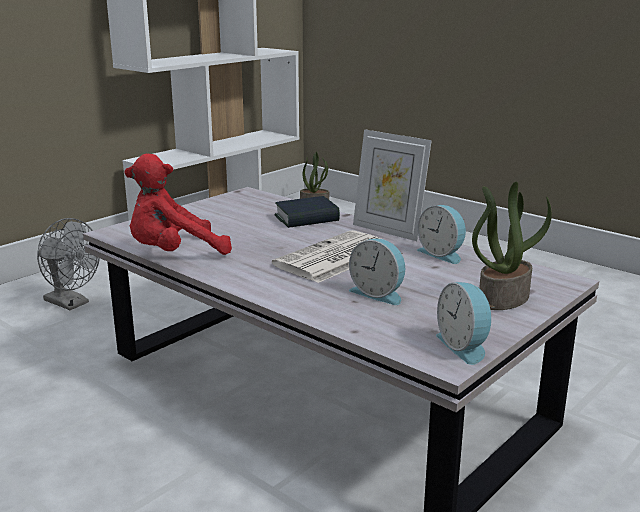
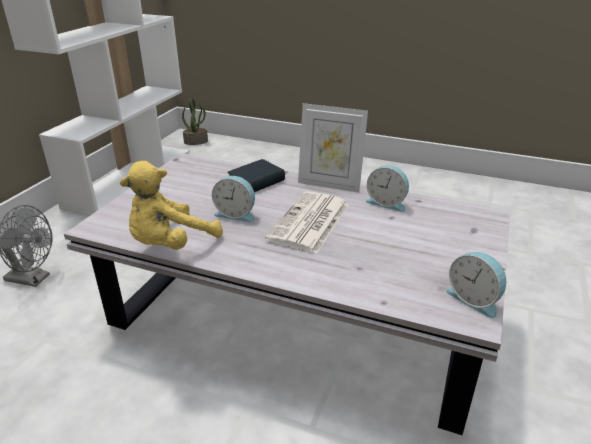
camera: 20 degrees left, 10 degrees up
red plush toy [124,154,232,255] -> yellow plush toy [120,161,223,250]
alarm clock [349,238,405,305] -> alarm clock moved to [212,176,255,222]
potted plant [472,182,552,310] -> none

